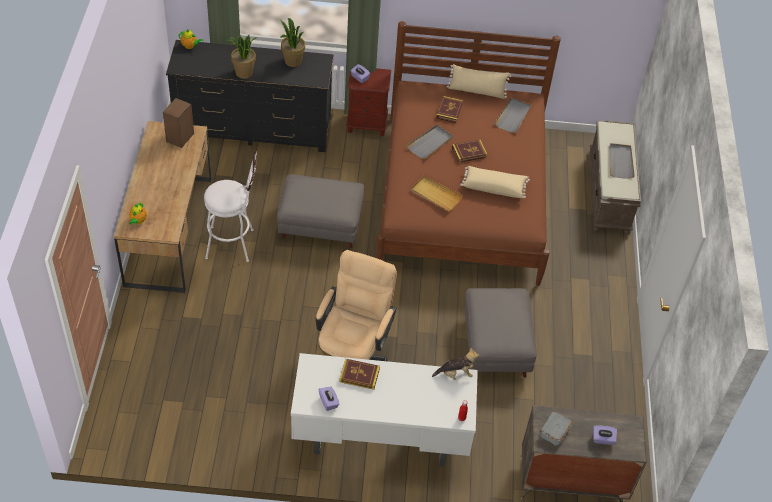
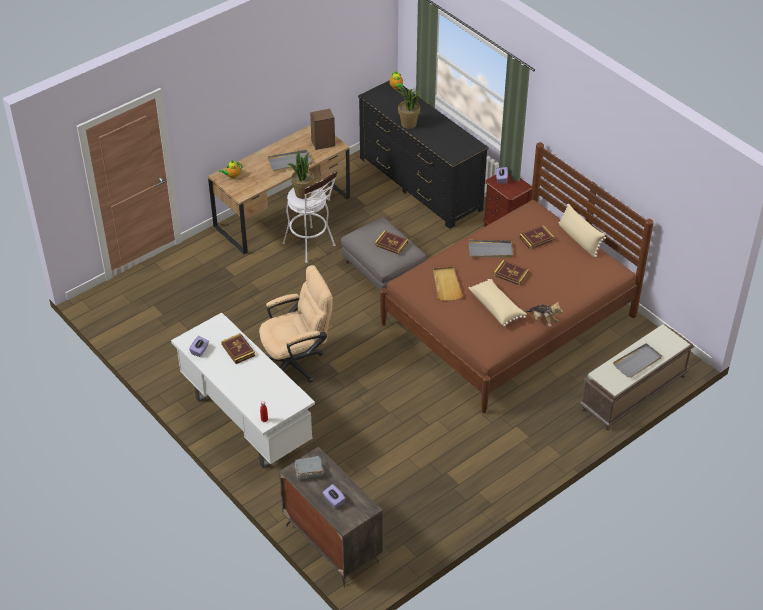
camera: 50 degrees right, 5 degrees down
potted plant [280,18,305,67] -> potted plant moved to [287,150,314,199]
plush toy [432,348,479,380] -> plush toy moved to [526,302,563,327]
grey ottoman [465,288,537,378] -> none
grey tray [494,98,531,133] -> grey tray moved to [268,150,312,171]
none -> book [375,231,408,255]

